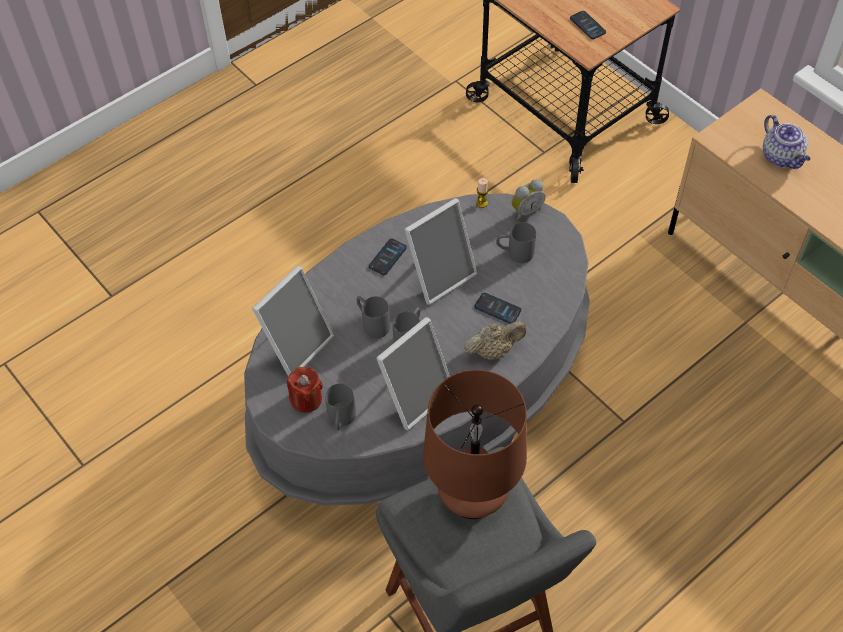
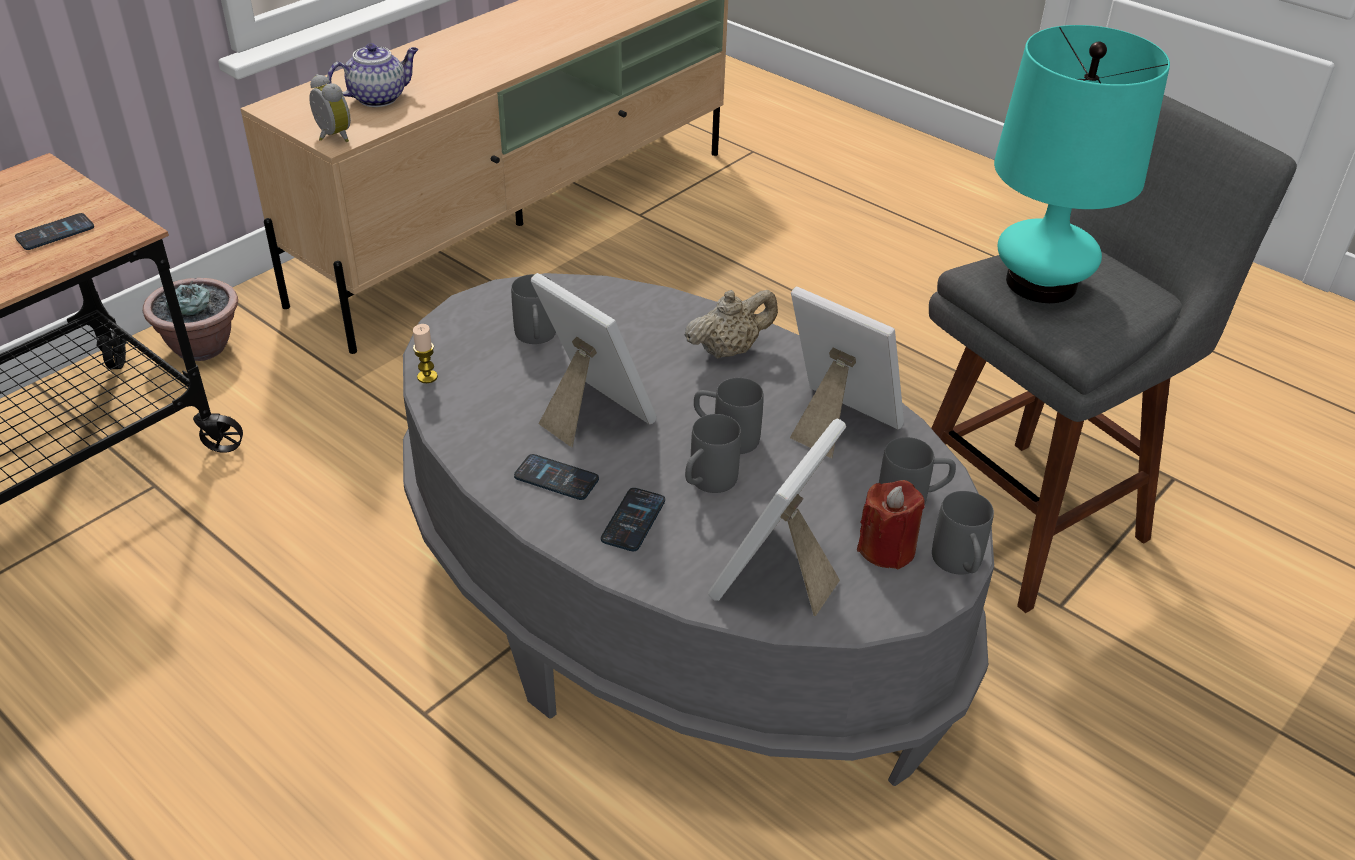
camera: 100 degrees left, 15 degrees down
picture frame [252,266,334,377] -> picture frame turned 90 degrees counterclockwise [708,419,846,616]
brown table lamp [423,370,527,519] -> turquoise table lamp [994,25,1170,303]
beige teapot [464,321,526,360] -> beige teapot turned 90 degrees clockwise [685,290,778,359]
phone [474,293,521,324] -> phone moved to [601,488,665,551]
alarm clock [512,179,546,220] -> alarm clock moved to [309,74,351,142]
none -> potted plant [143,278,238,361]
none -> grey mug [932,491,994,575]

